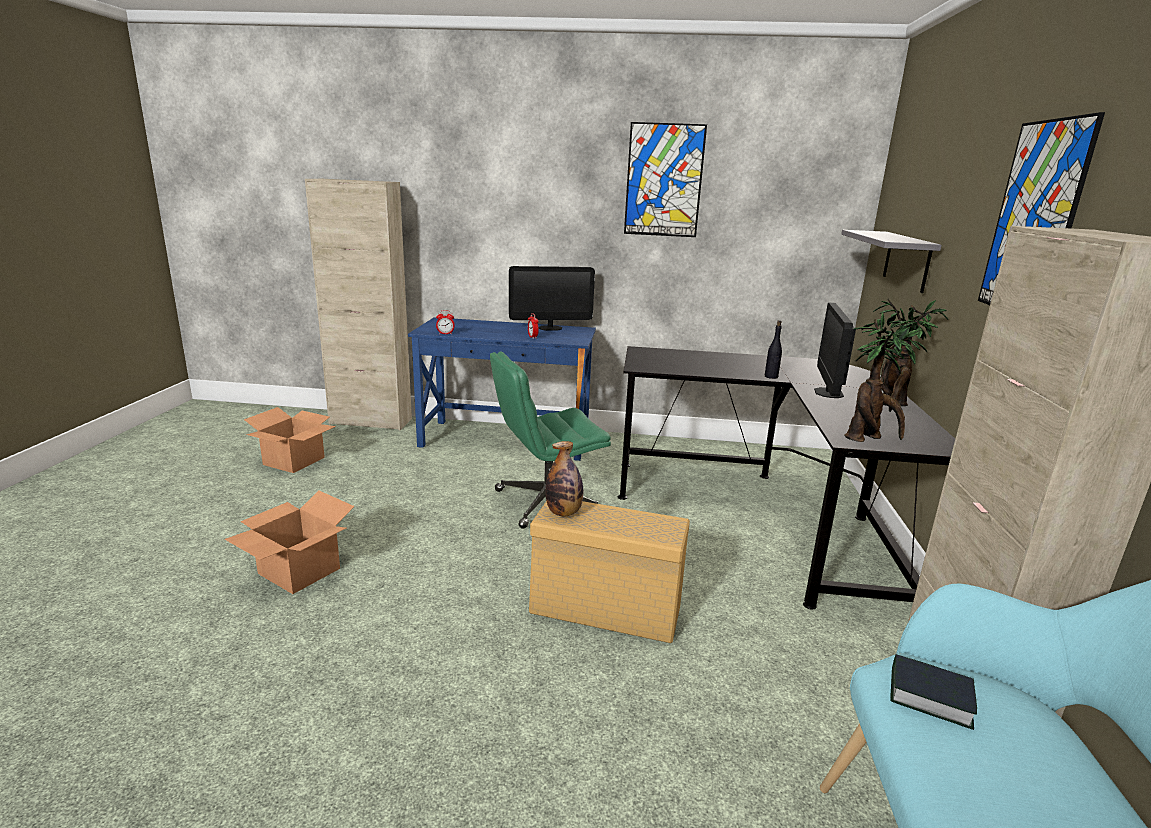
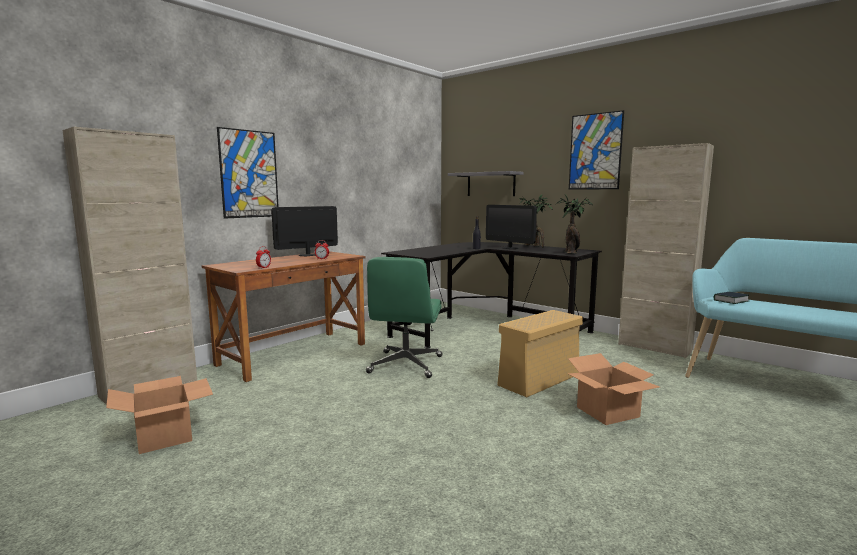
camera: 55 degrees left, 10 degrees down
cardboard box [225,491,355,594] -> cardboard box moved to [568,353,660,425]
blue desk [408,317,596,461] -> brown desk [202,251,366,382]
monitor [509,266,595,331] -> monitor turned 150 degrees counterclockwise [271,206,338,256]
bottle [546,441,583,516] -> none
picture [624,122,707,237] -> picture moved to [217,127,279,219]

